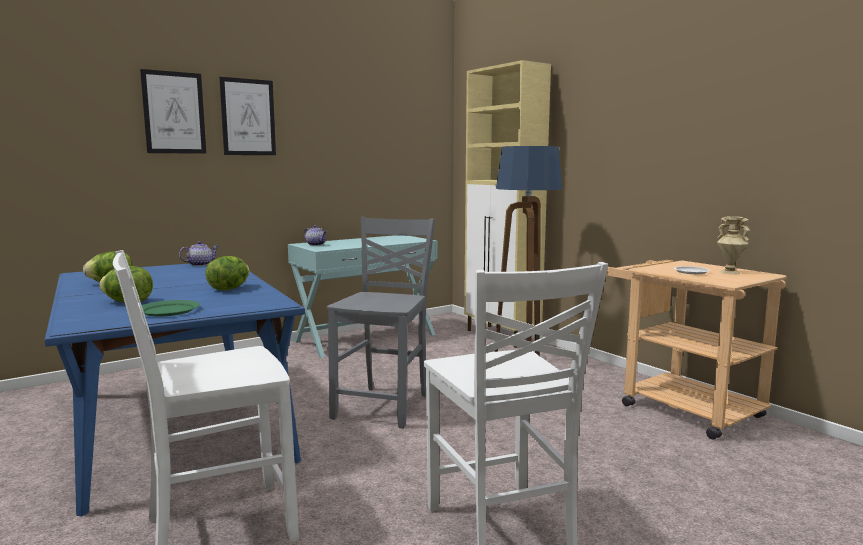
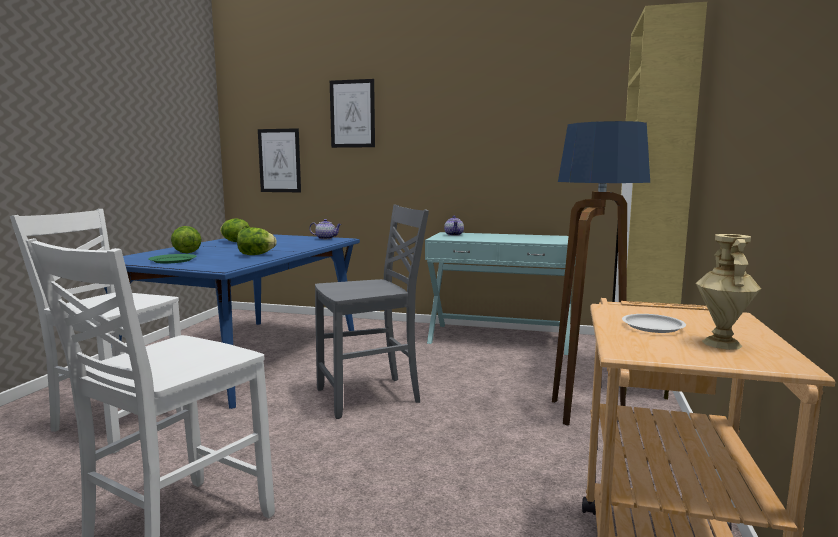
camera: 50 degrees right, 0 degrees up
picture [219,77,276,155] -> picture moved to [258,128,301,192]

